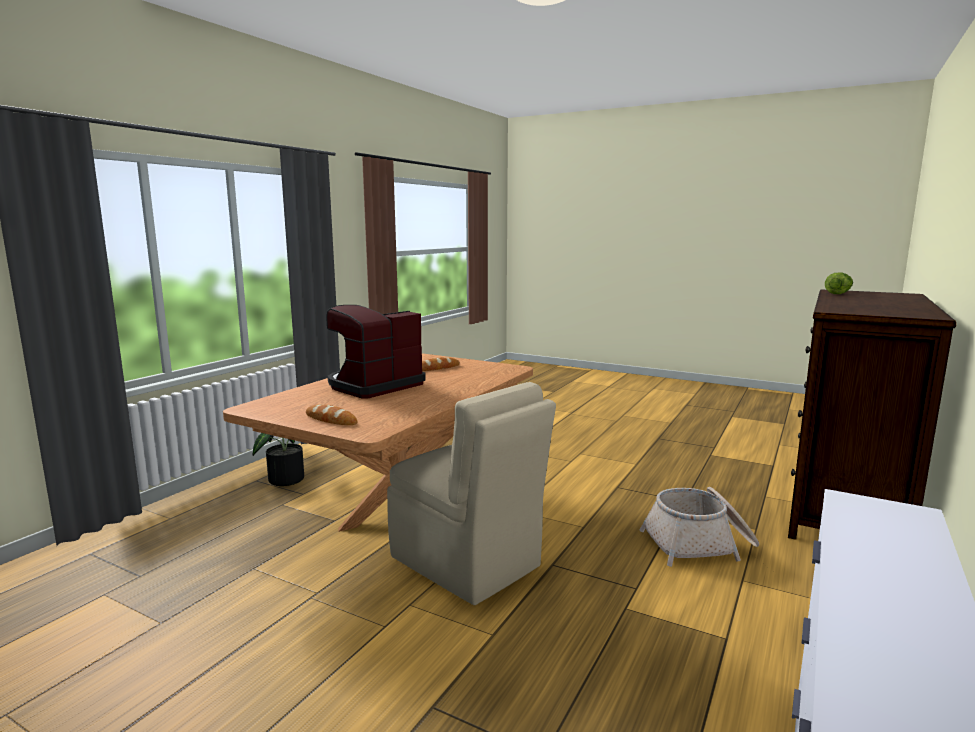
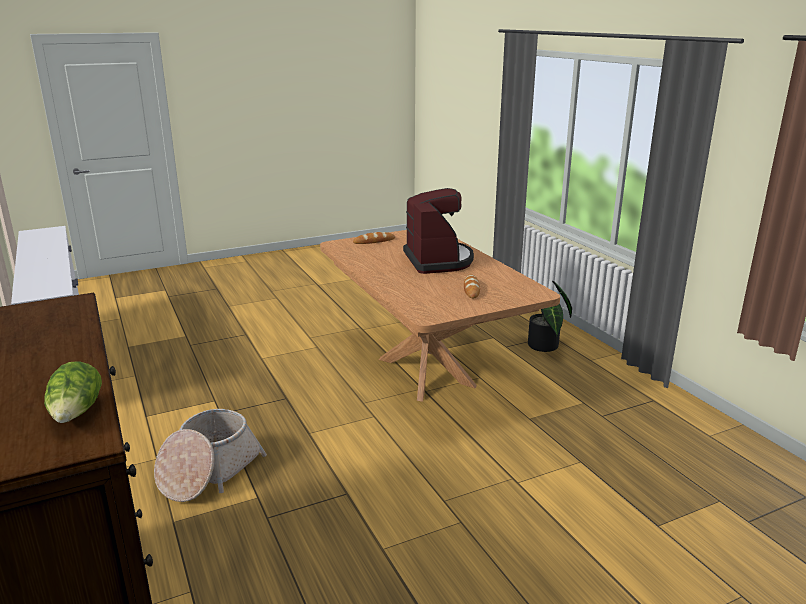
camera: 125 degrees right, 10 degrees up
beige chair [387,382,556,605] -> none

